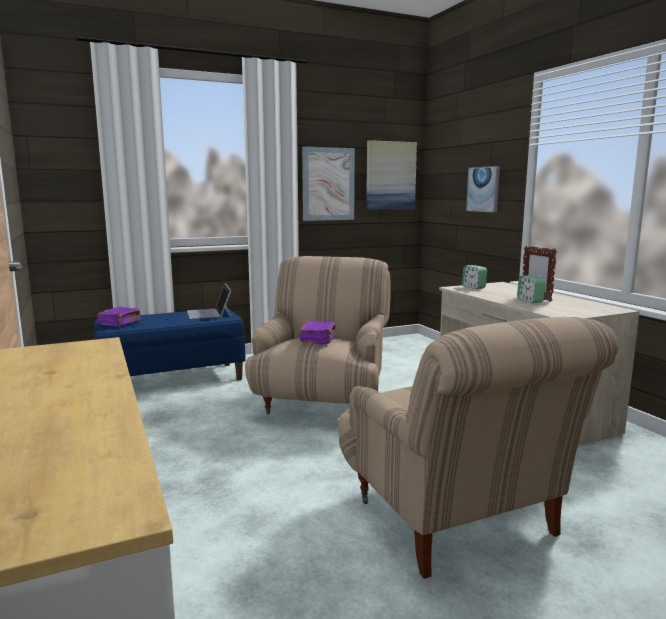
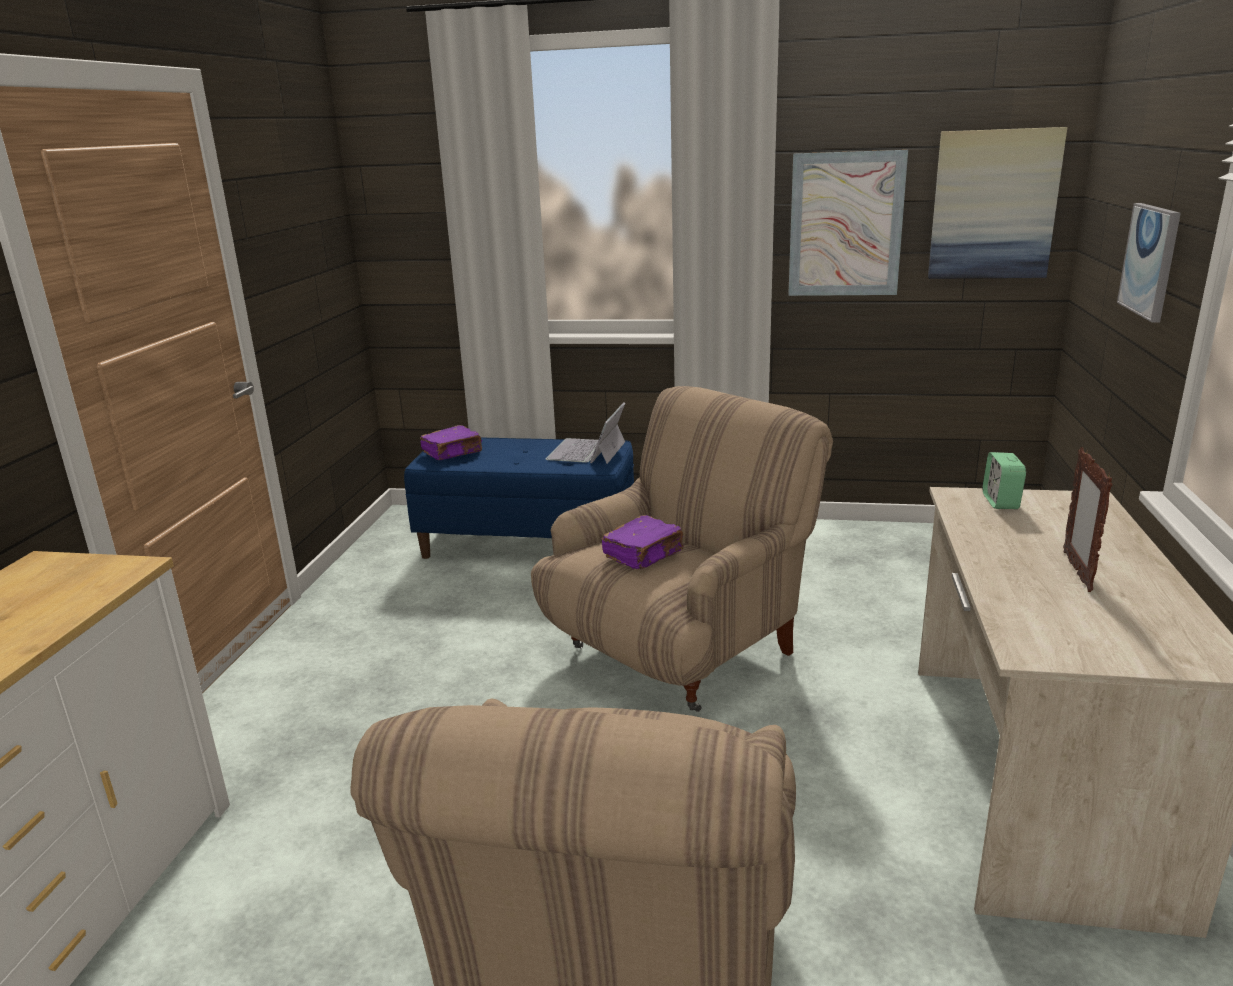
camera: 35 degrees right, 10 degrees up
alarm clock [517,276,546,303] -> none

